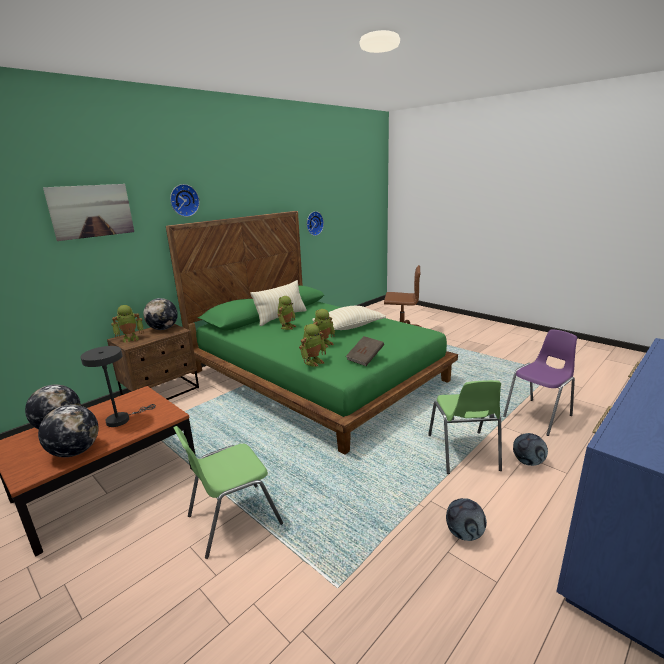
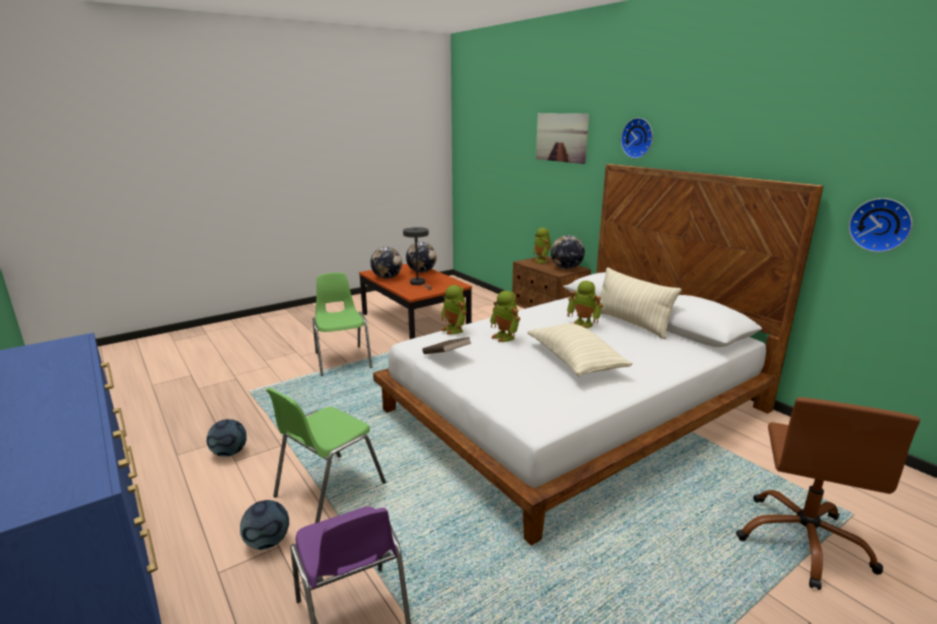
camera: 100 degrees right, 0 degrees up
green bed [166,211,458,455] -> white bed [373,164,823,545]
green chair [428,380,502,474] -> green chair turned 60 degrees counterclockwise [266,388,386,523]

